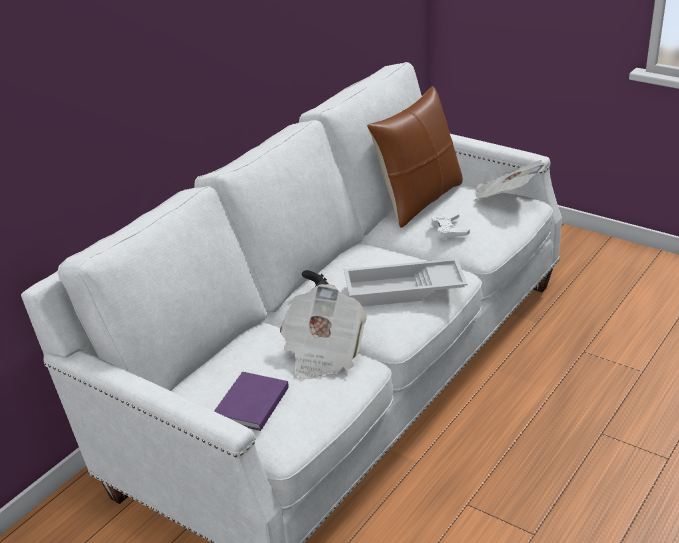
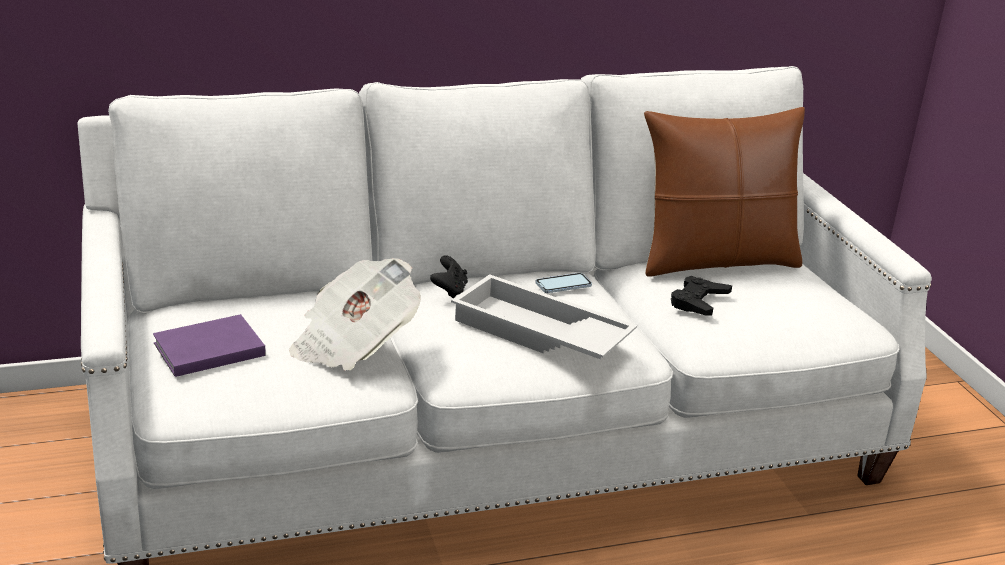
camera: 35 degrees right, 5 degrees down
white game controller [431,211,470,239] -> black game controller [671,276,732,316]
newspaper [475,160,546,200] -> none
none -> phone [535,273,592,293]

